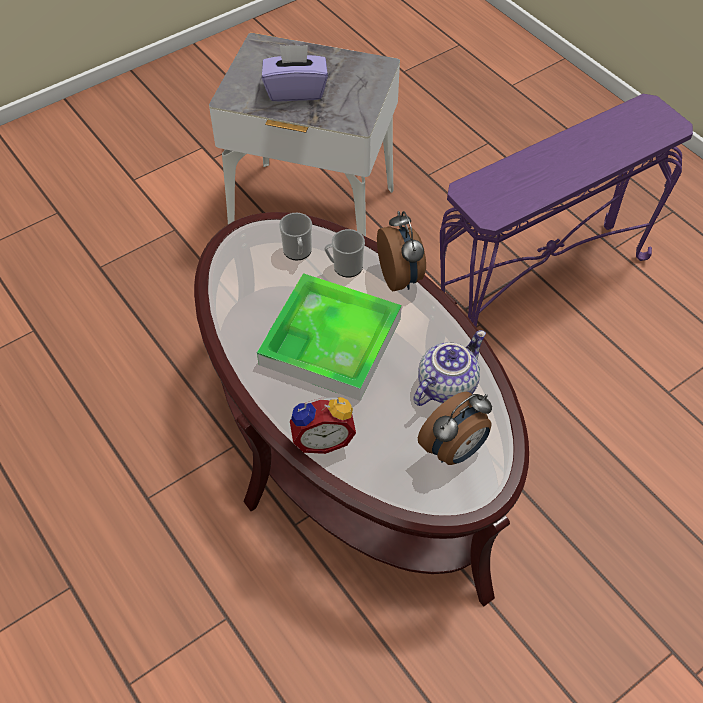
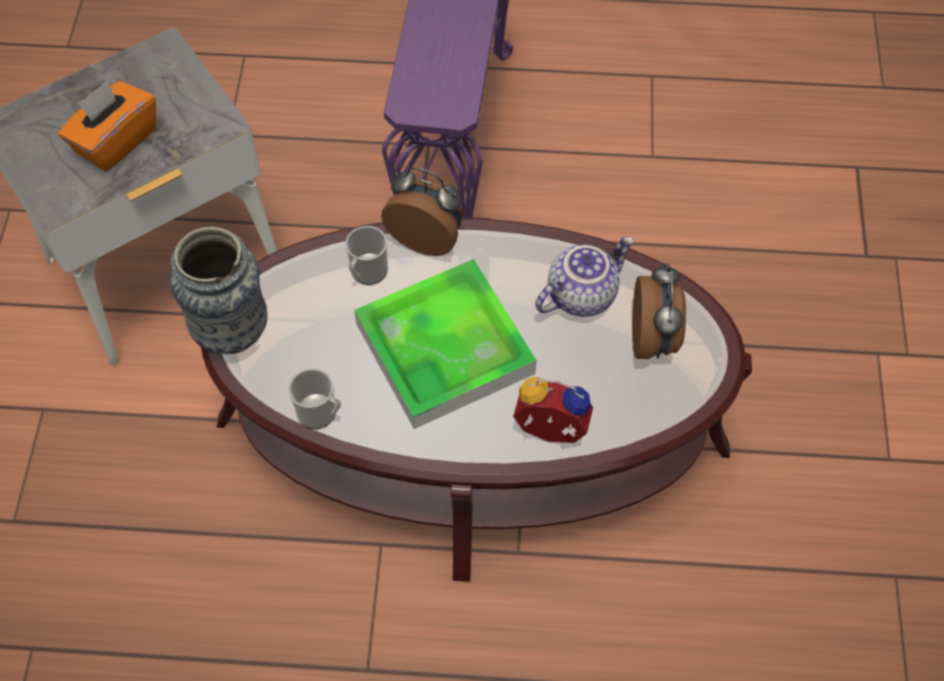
camera: 50 degrees left, 5 degrees up
purple tissue box [262,45,328,101] -> orange tissue box [58,80,156,171]
mug [279,213,312,261] -> mug moved to [288,368,341,429]
alarm clock [290,397,356,454] -> alarm clock turned 105 degrees counterclockwise [513,377,593,443]
teapot [413,330,486,406] -> teapot turned 60 degrees clockwise [535,236,634,317]
none -> vase [169,227,267,354]

